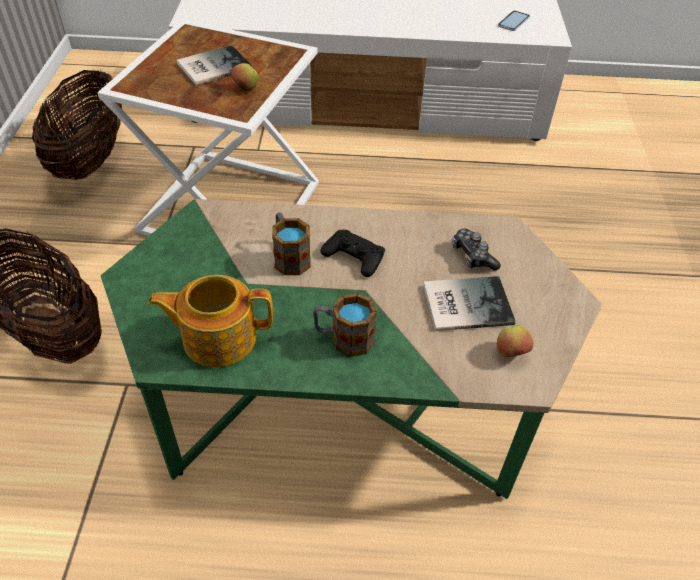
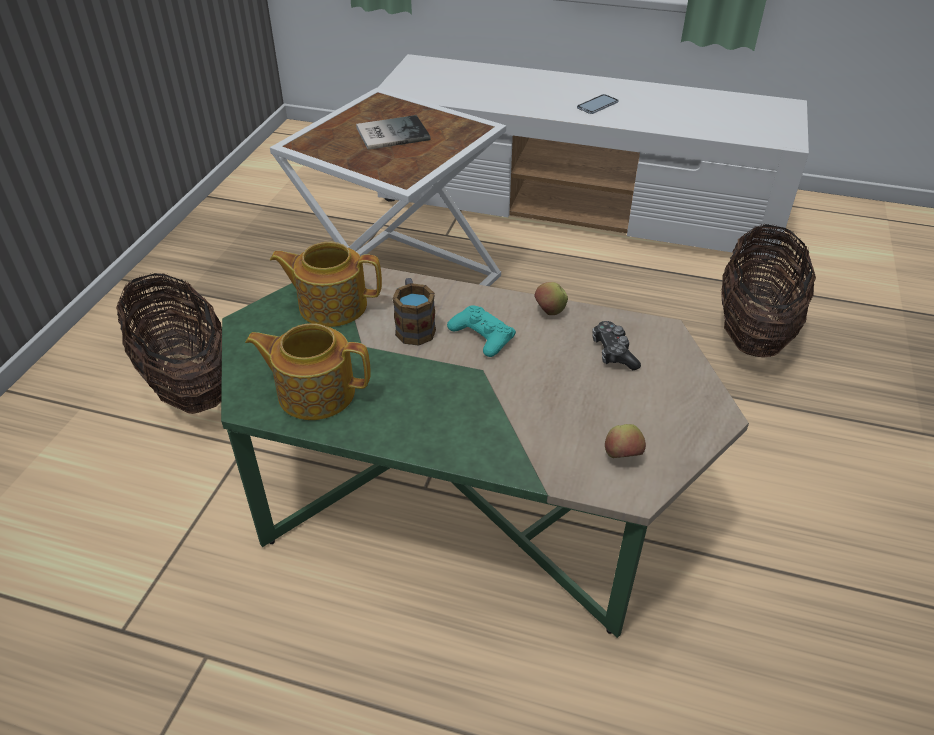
camera: 15 degrees right, 5 degrees down
basket [32,69,122,180] -> basket moved to [721,224,816,358]
apple [231,63,258,91] -> apple moved to [534,282,568,315]
mug [313,293,377,357] -> none
black game controller [320,230,385,277] -> turquoise game controller [447,306,516,357]
book [423,276,516,331] -> none
phone [498,11,530,31] -> phone moved to [577,94,619,114]
none -> teapot [270,242,382,327]

